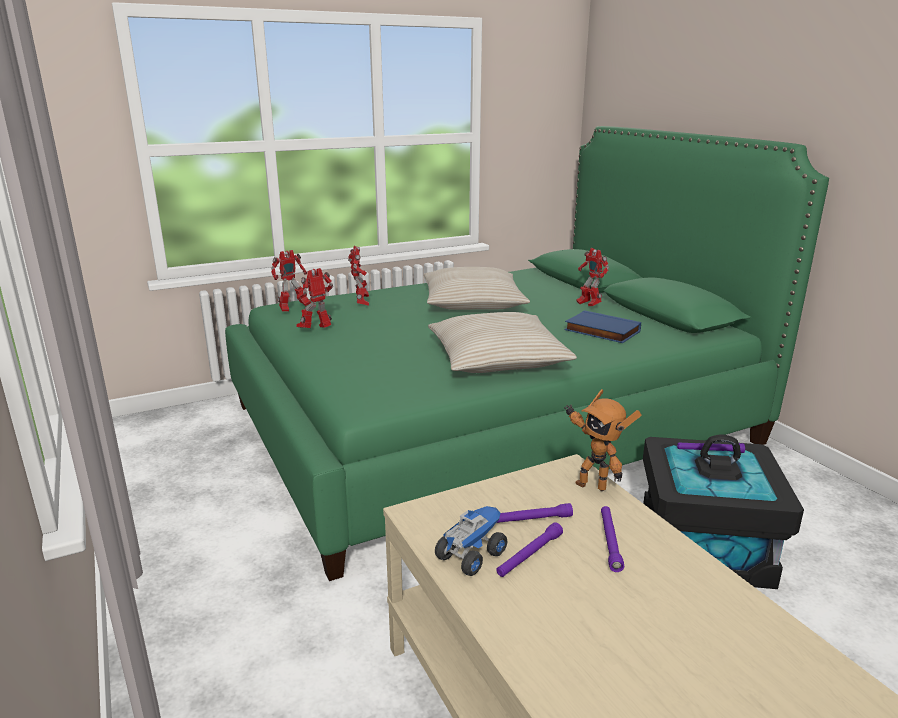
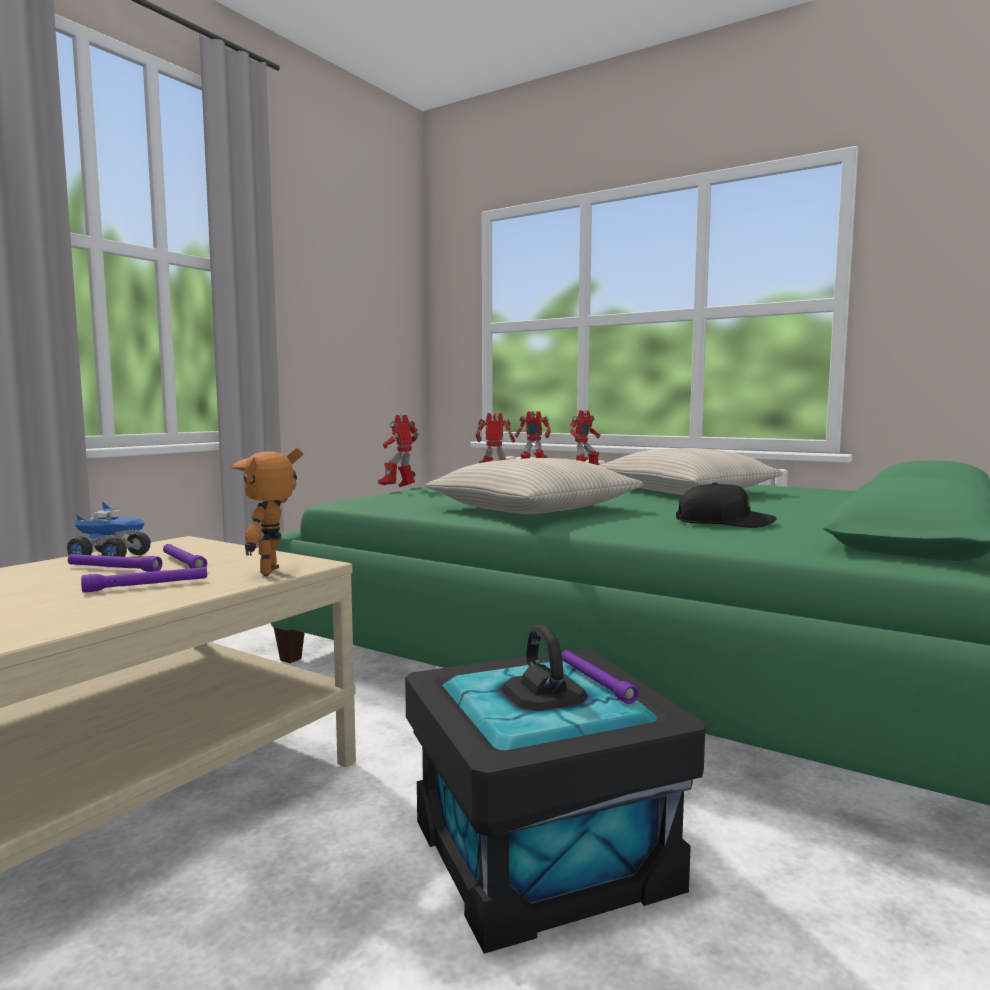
camera: 60 degrees right, 15 degrees down
blue book [564,310,641,343] -> black cap [676,482,777,528]
toy robot [576,248,609,306] -> toy robot moved to [378,415,419,487]

